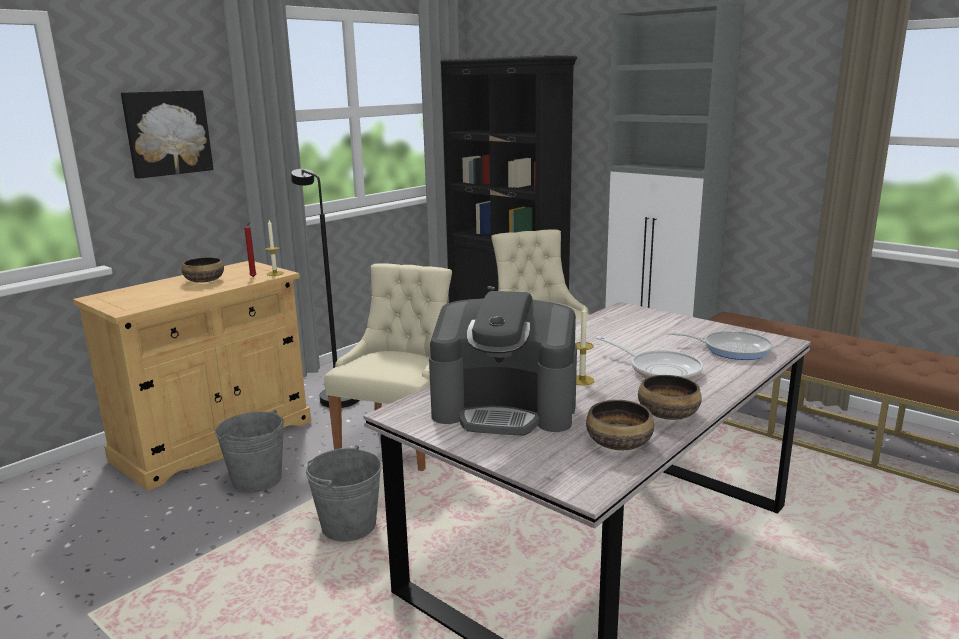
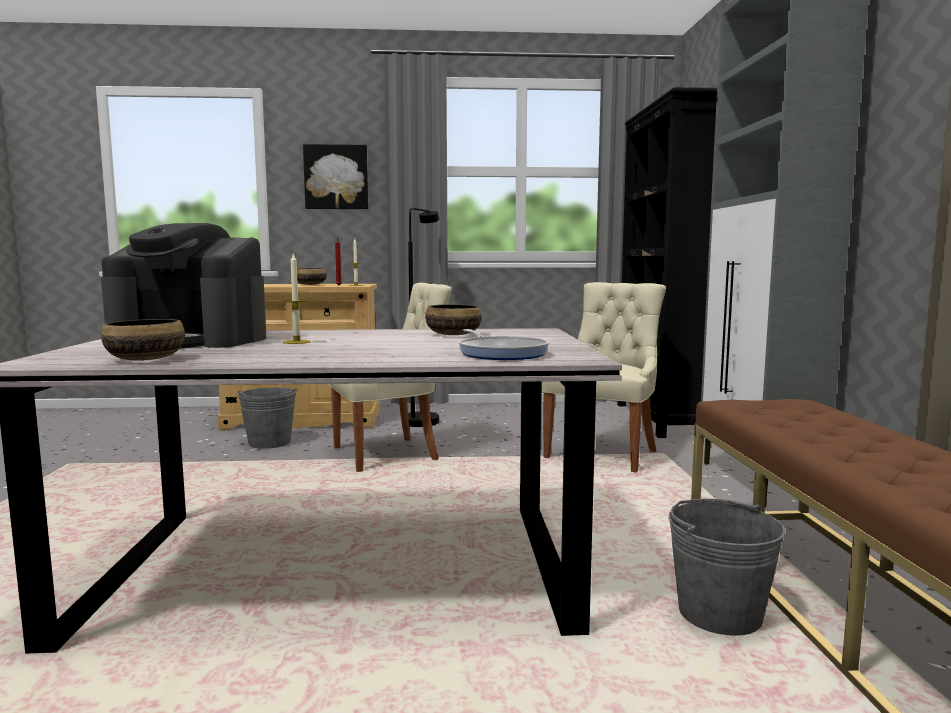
camera: 45 degrees right, 10 degrees down
grey bucket [306,445,382,542] -> grey bucket moved to [669,499,785,636]
coffee machine [429,291,577,436] -> coffee machine turned 45 degrees counterclockwise [101,223,266,348]
frying pan [596,336,703,380] -> none
bowl [638,375,702,420] -> bowl moved to [425,304,482,335]

